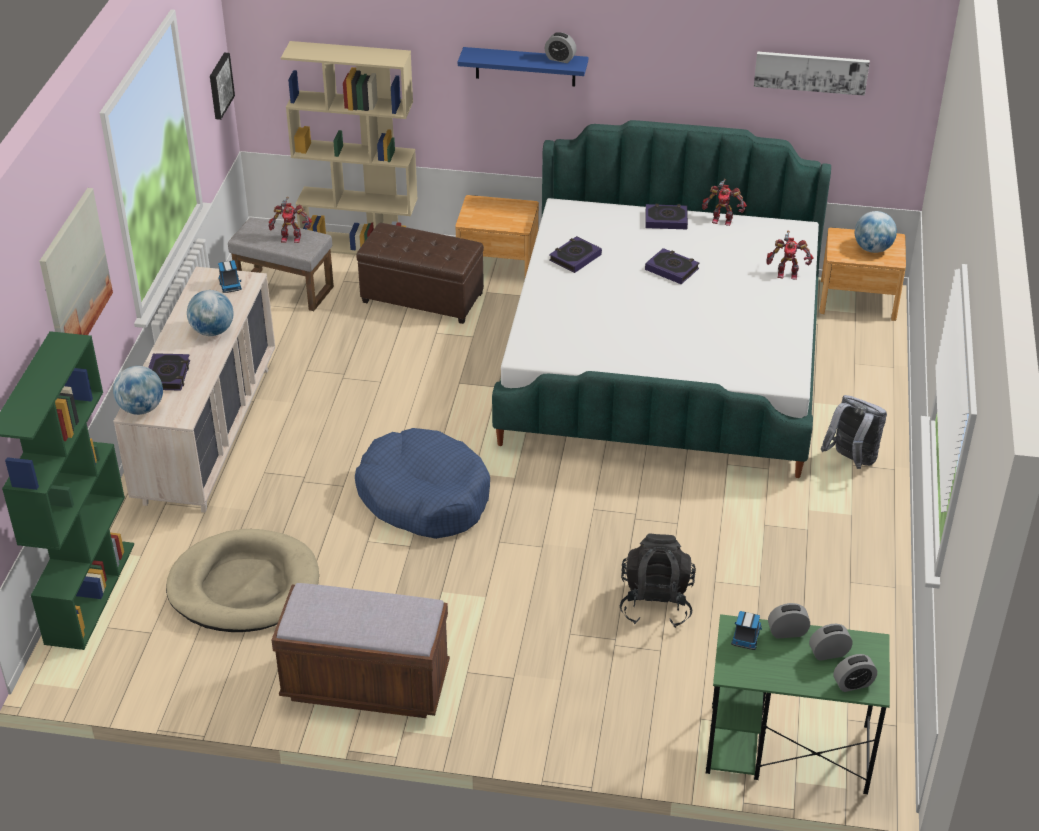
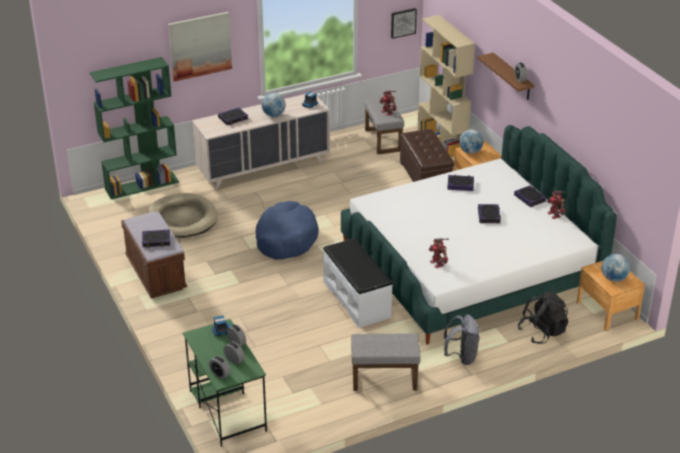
camera: 55 degrees right, 5 degrees down
globe [113,366,163,415] -> globe moved to [459,130,483,154]
blue shelf [458,47,588,86] -> brown shelf [478,53,534,100]
black backpack [619,533,696,628] -> black backpack moved to [518,291,568,344]
picture [754,51,870,96] -> none
toy robot [766,230,814,280] -> toy robot moved to [429,238,449,268]
none -> book [142,229,170,248]
none -> white bench [323,238,392,328]
none -> grey ottoman [351,334,421,391]

